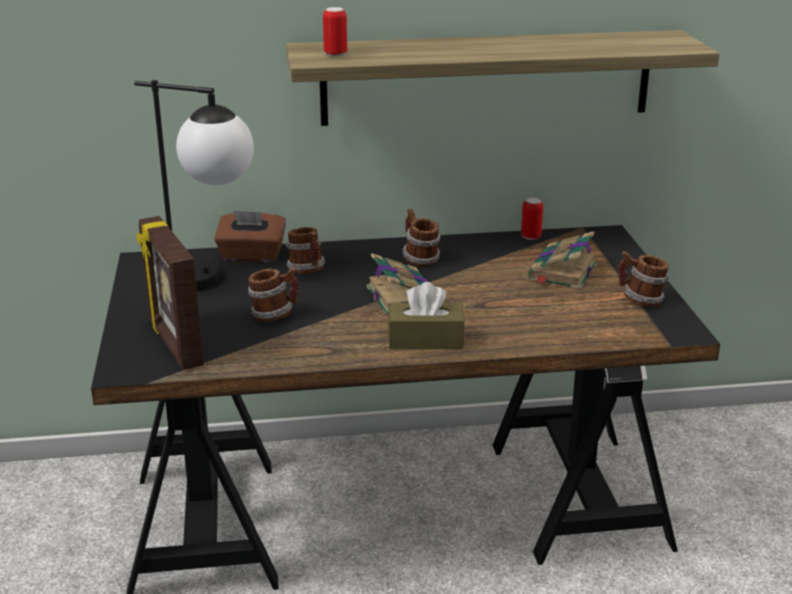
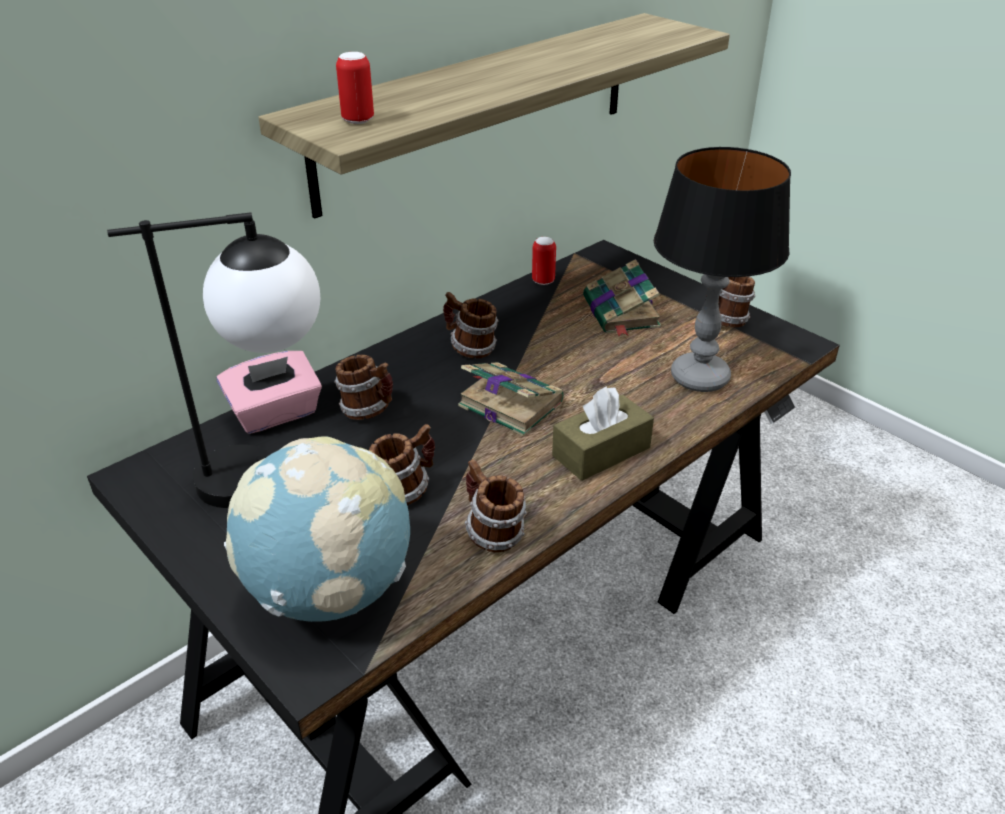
camera: 35 degrees left, 10 degrees up
picture frame [136,216,204,370] -> globe [224,437,410,622]
brown tissue box [214,210,286,262] -> pink tissue box [217,351,322,434]
none -> mug [465,459,527,552]
none -> table lamp [654,147,791,392]

